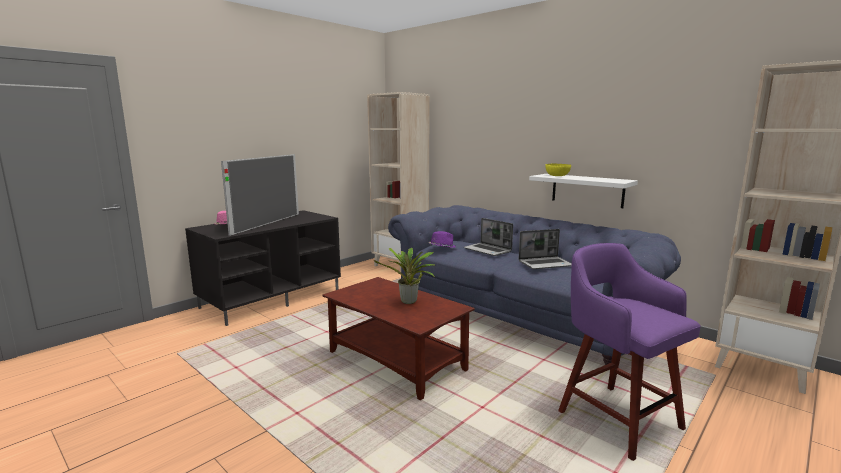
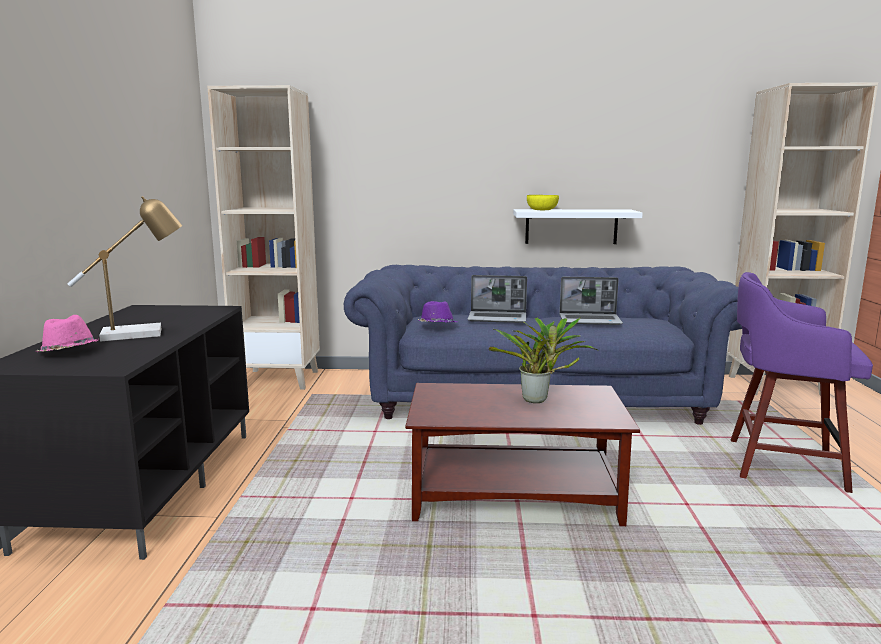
camera: 40 degrees left, 0 degrees up
television [221,154,299,236] -> table lamp [67,196,182,341]
laptop [518,229,572,269] -> laptop turned 60 degrees clockwise [560,277,623,325]

